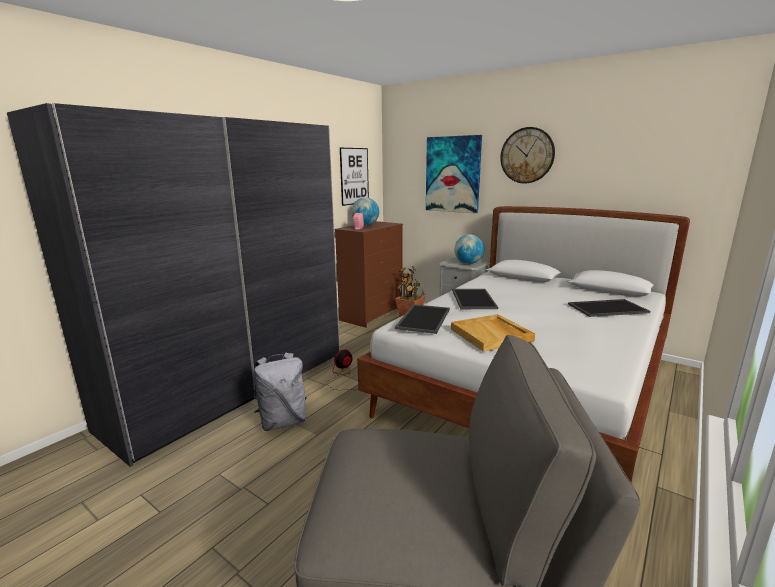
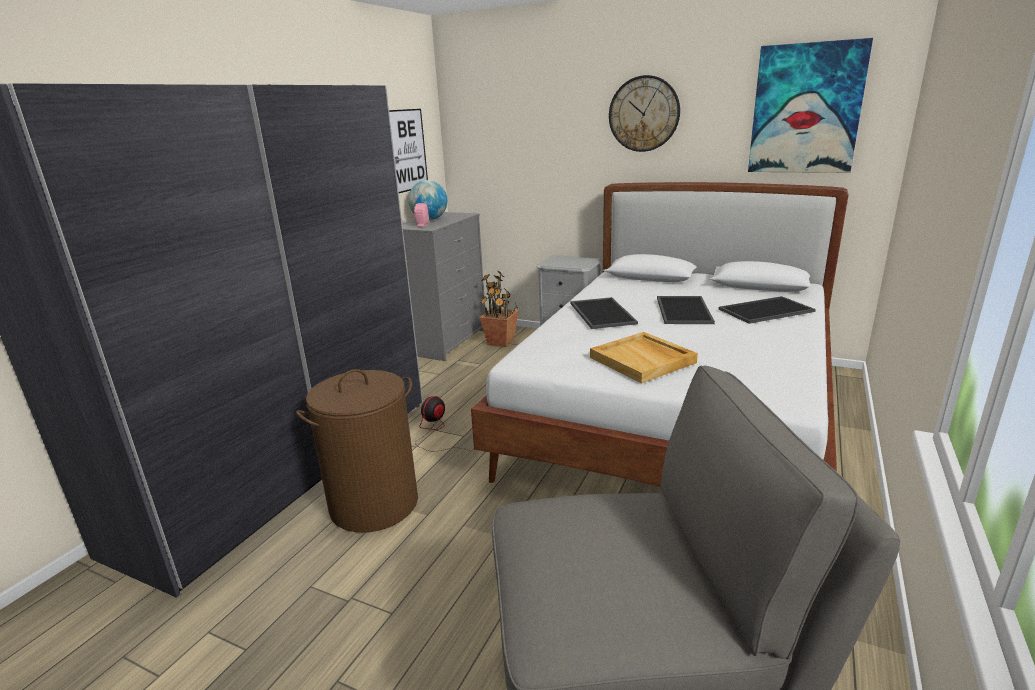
camera: 10 degrees left, 5 degrees up
grey backpack [254,352,307,431] -> brown laundry basket [296,369,418,533]
brown dresser [335,221,403,328] -> grey dresser [402,212,485,361]
tray [395,304,450,334] -> tray moved to [657,296,715,324]
picture [426,135,482,214] -> picture moved to [748,38,873,173]
globe [454,234,484,264] -> none

